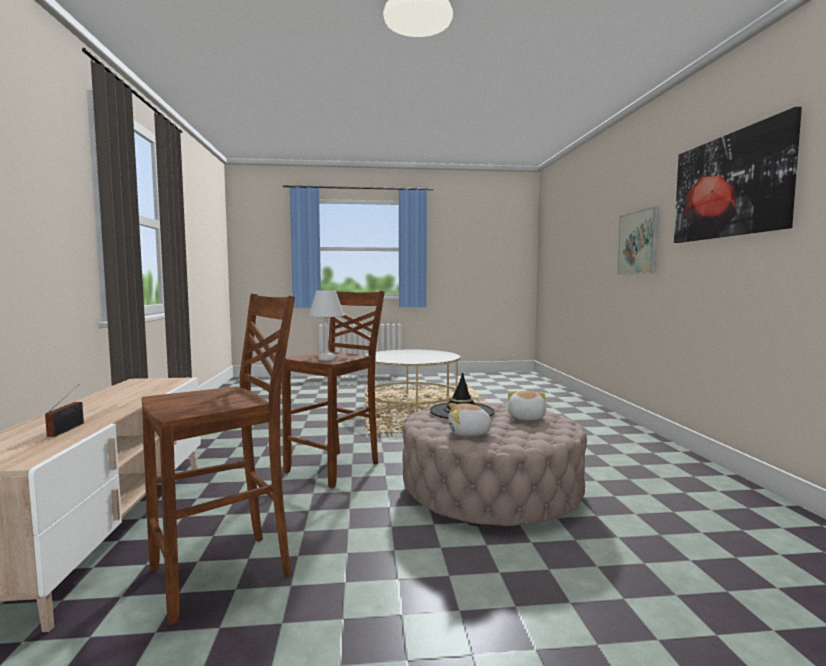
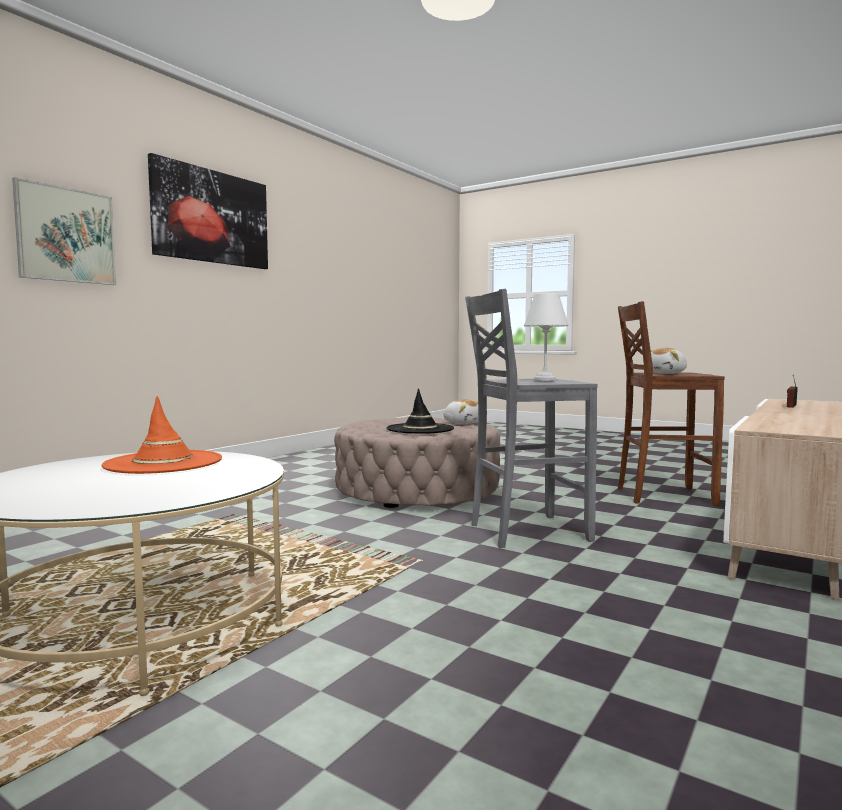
camera: 140 degrees left, 0 degrees up
brown stool [282,291,385,488] -> grey stool [465,289,598,548]
plush toy [508,391,546,421] -> plush toy moved to [651,348,687,374]
none -> orange hat [102,396,222,474]

